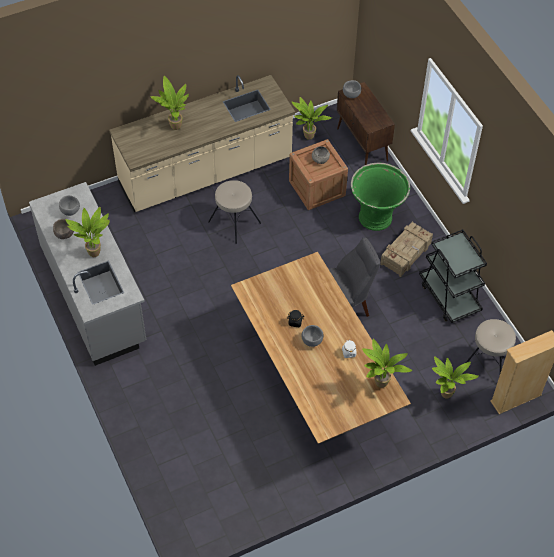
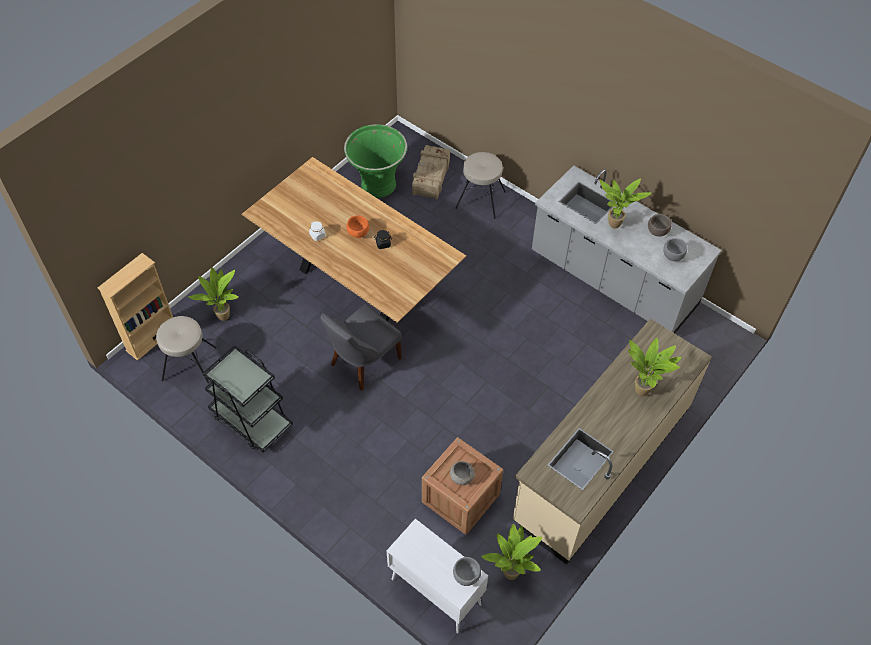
camera: 155 degrees right, 0 degrees up
beige stool [208,180,261,244] -> beige stool moved to [455,152,506,219]
grey bowl [302,325,323,347] -> orange bowl [346,215,369,238]
brown cabinet [337,82,395,165] -> white cabinet [386,519,488,634]
green planter [351,162,410,231] -> green planter moved to [344,124,407,198]
potted plant [362,339,412,388] -> none
crate [380,222,433,277] -> crate moved to [412,145,450,200]

